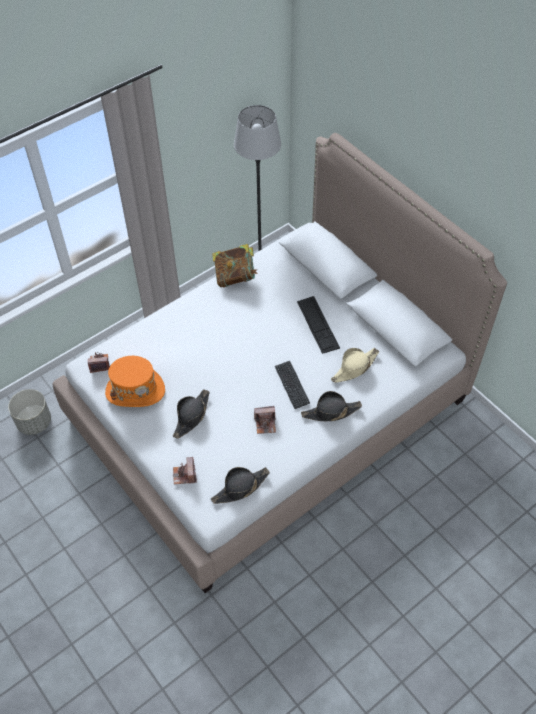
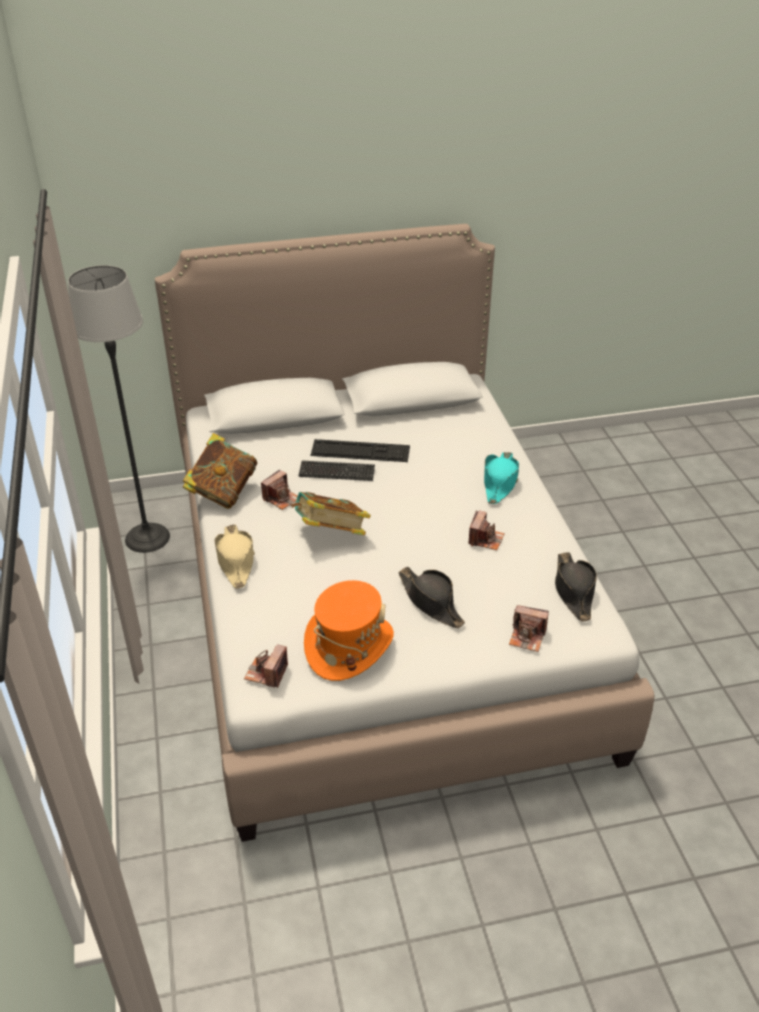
camera: 65 degrees left, 15 degrees down
grey planter [8,389,51,435] -> none
keyboard [275,361,310,409] -> keyboard moved to [298,460,375,481]
black hat [301,391,362,421] -> turquoise hat [484,452,519,504]
beige hat [331,348,379,383] -> beige hat moved to [215,524,255,589]
none -> camera [261,470,297,510]
none -> book [290,492,371,535]

